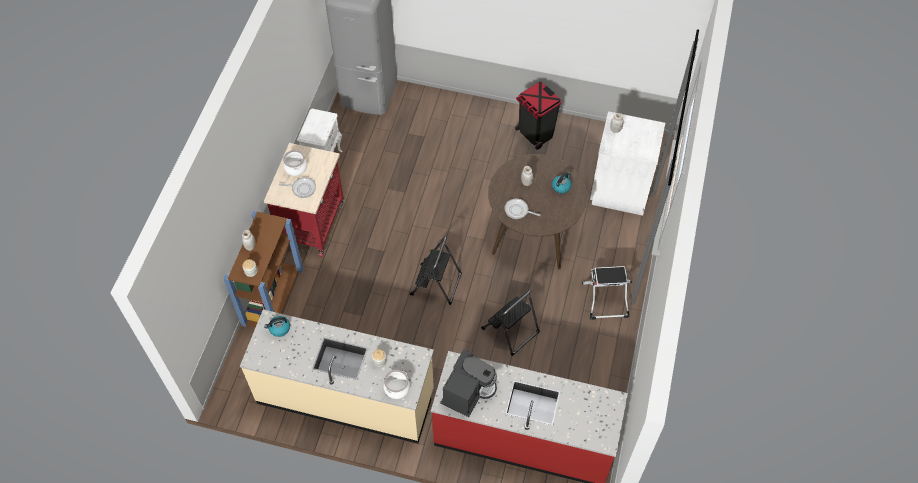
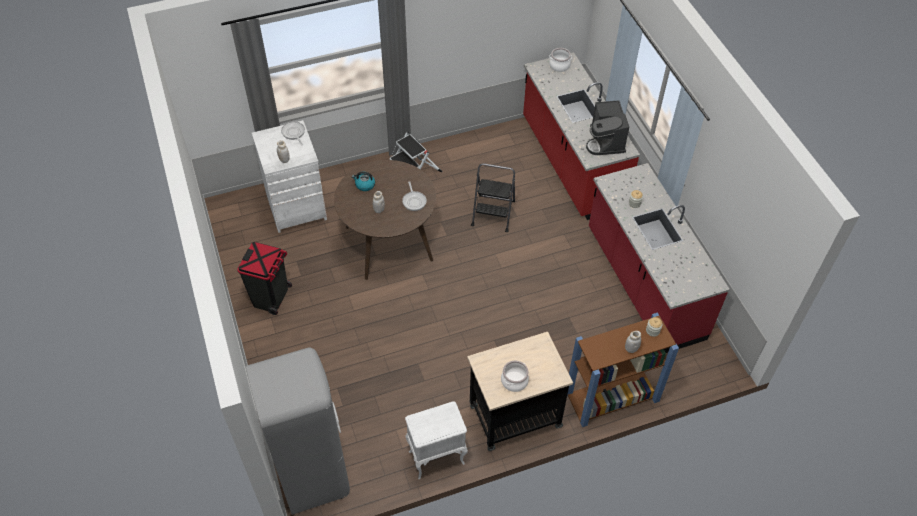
camera: 125 degrees left, 5 degrees down
beige counter [240,310,434,443] -> red counter [589,163,730,353]
red cart [264,143,344,258] -> black cart [467,332,573,451]
kettle [264,316,290,337] -> none
frying pan [279,177,316,198] -> frying pan moved to [281,121,305,146]
cooking pot [384,370,410,399] -> cooking pot moved to [549,48,572,72]
black step ladder [410,237,462,305] -> none
coffee machine [440,349,497,417] -> coffee machine turned 90 degrees counterclockwise [586,100,629,155]

